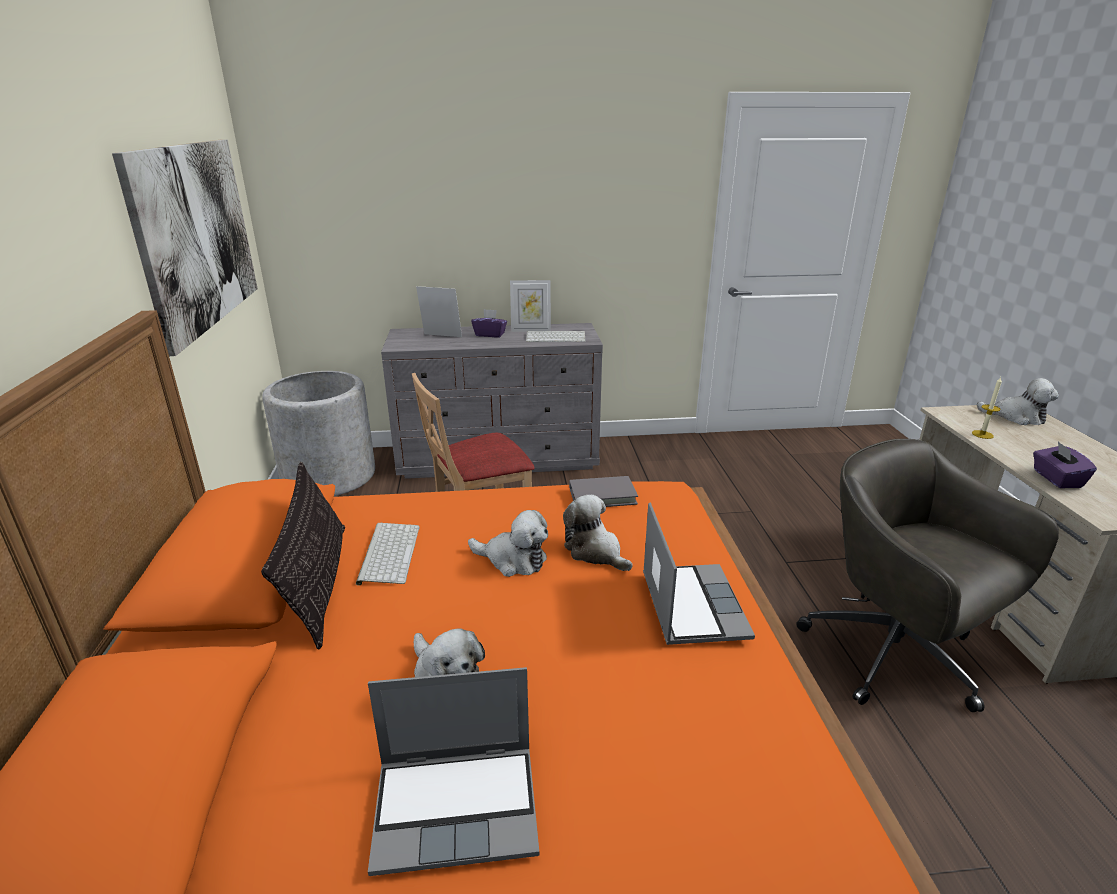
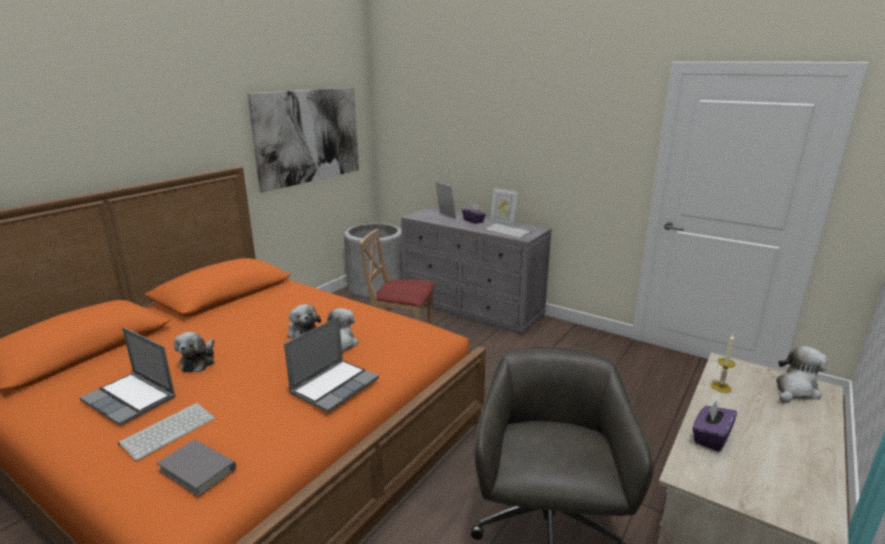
camera: 40 degrees right, 5 degrees down
pillow [261,462,345,649] -> none
keyboard [356,523,420,585] -> keyboard moved to [118,403,215,461]
grey book [569,476,638,507] -> grey book moved to [157,439,236,496]
plush toy [977,378,1059,425] -> plush toy turned 105 degrees counterclockwise [776,346,828,403]

